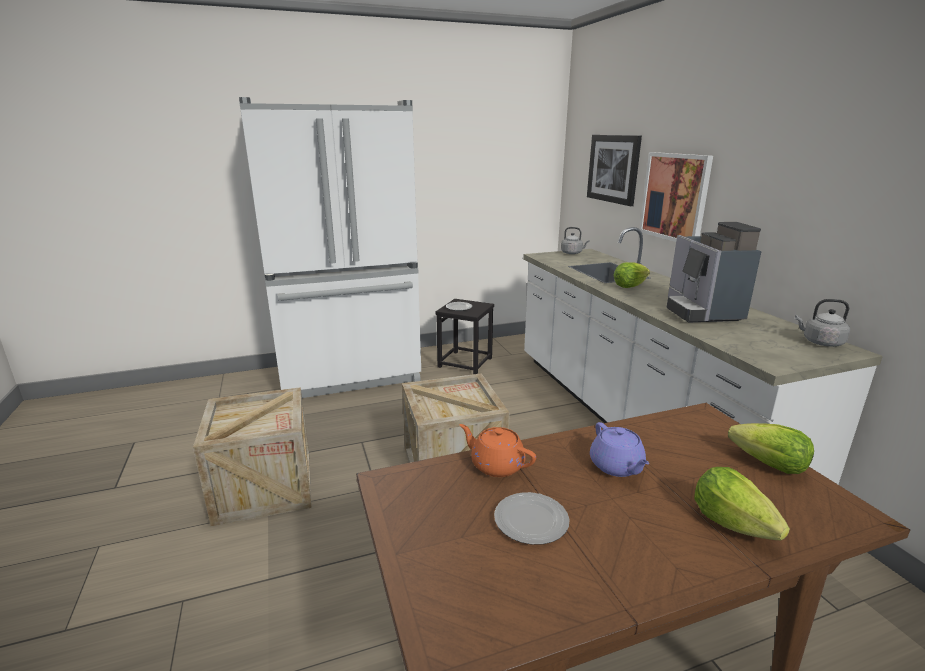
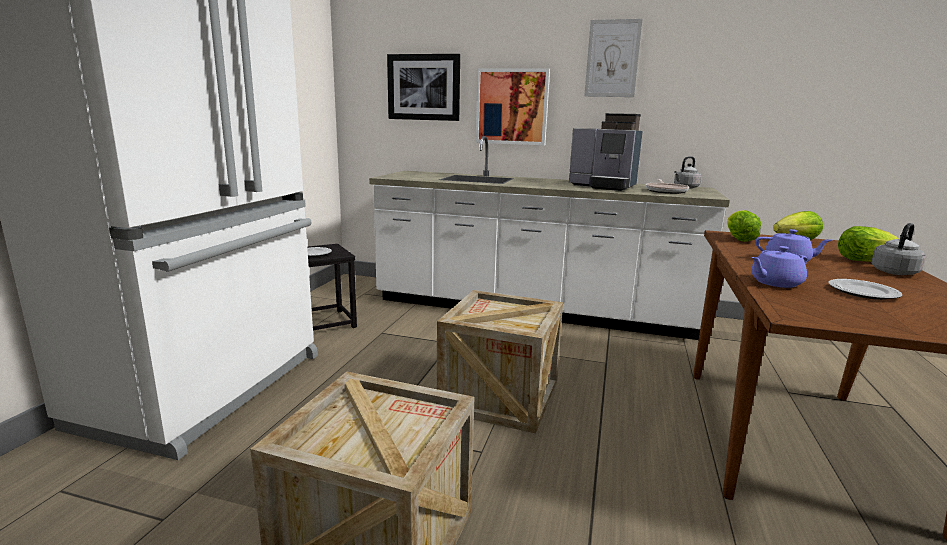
camera: 55 degrees left, 5 degrees down
orange teapot [459,424,536,477] -> purple teapot [751,246,807,288]
grey kettle [561,227,590,254] -> grey kettle moved to [871,223,926,275]
lettuce [614,262,650,288] -> lettuce moved to [727,210,761,242]
none -> picture [584,19,643,97]
none -> frying pan [646,179,689,194]

